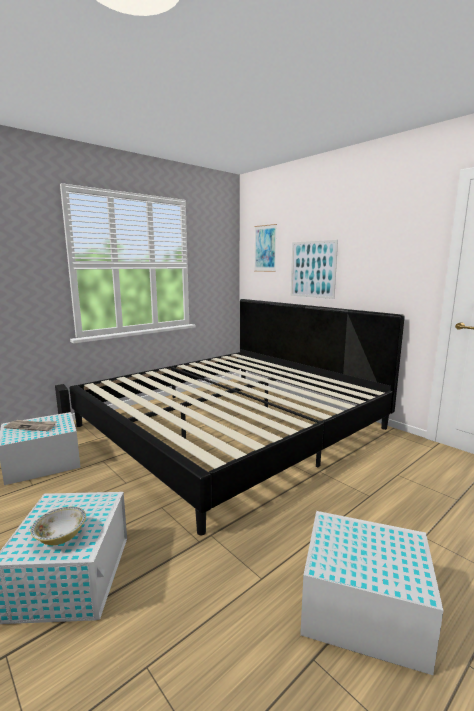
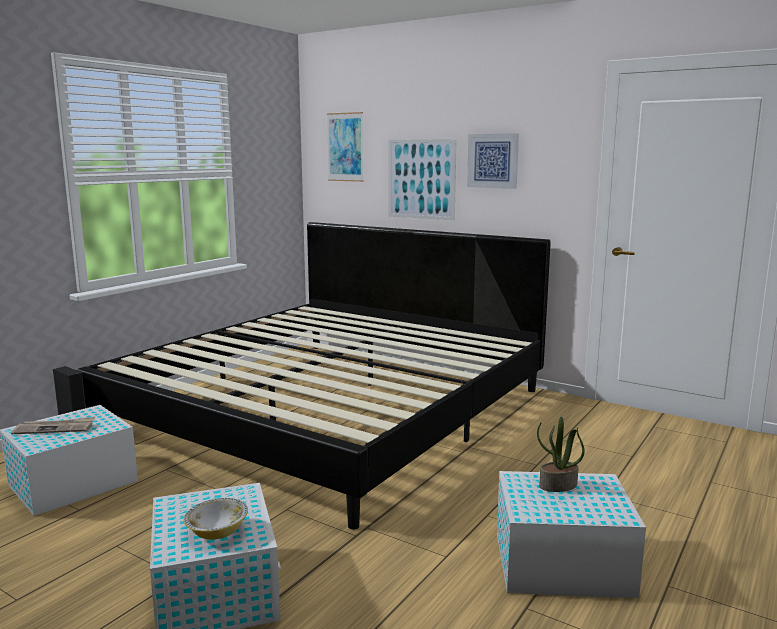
camera: 15 degrees left, 0 degrees up
none -> picture [467,133,519,189]
none -> potted plant [537,416,585,492]

